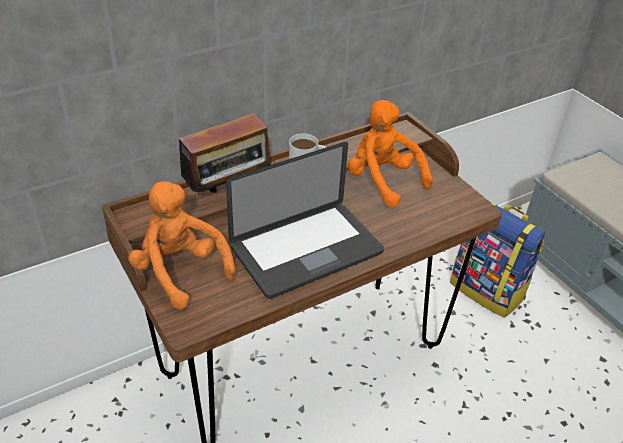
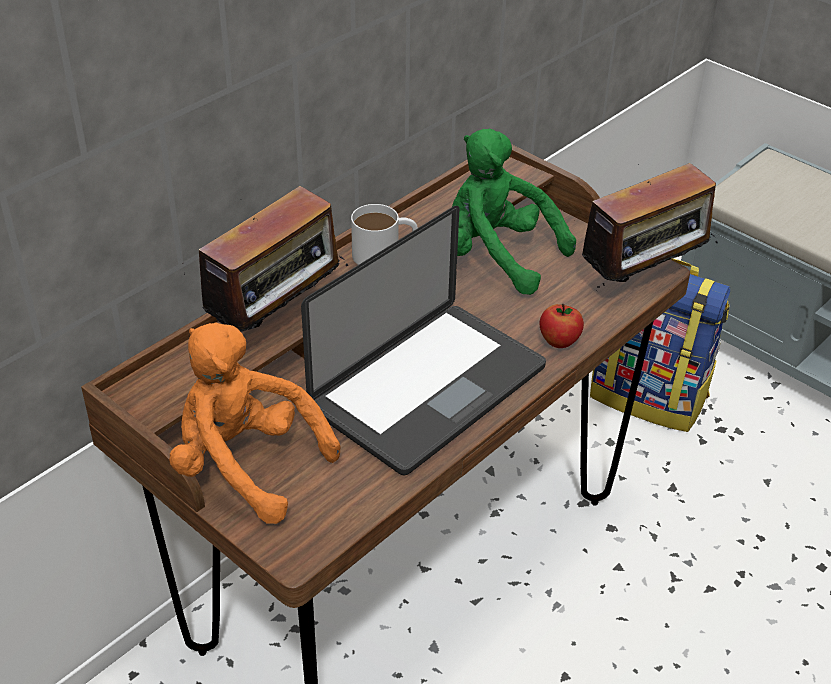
camera: 15 degrees left, 0 degrees up
orange plush toy [348,100,433,208] -> green plush toy [452,129,576,295]
none -> apple [540,304,584,348]
none -> radio [574,163,718,288]

